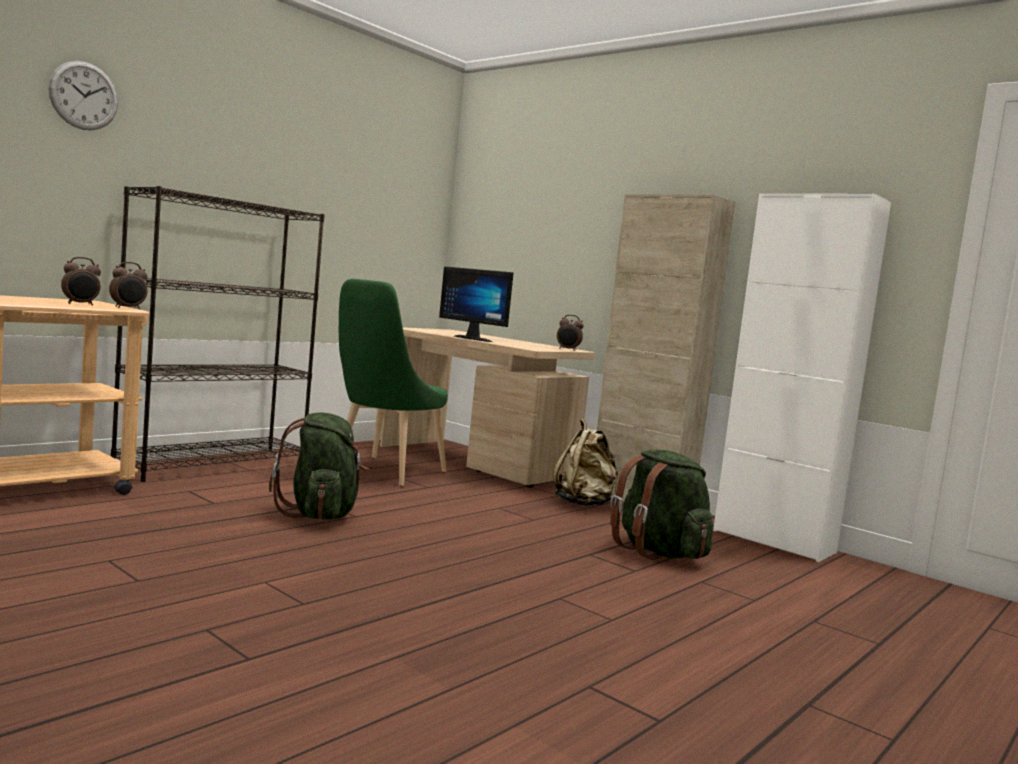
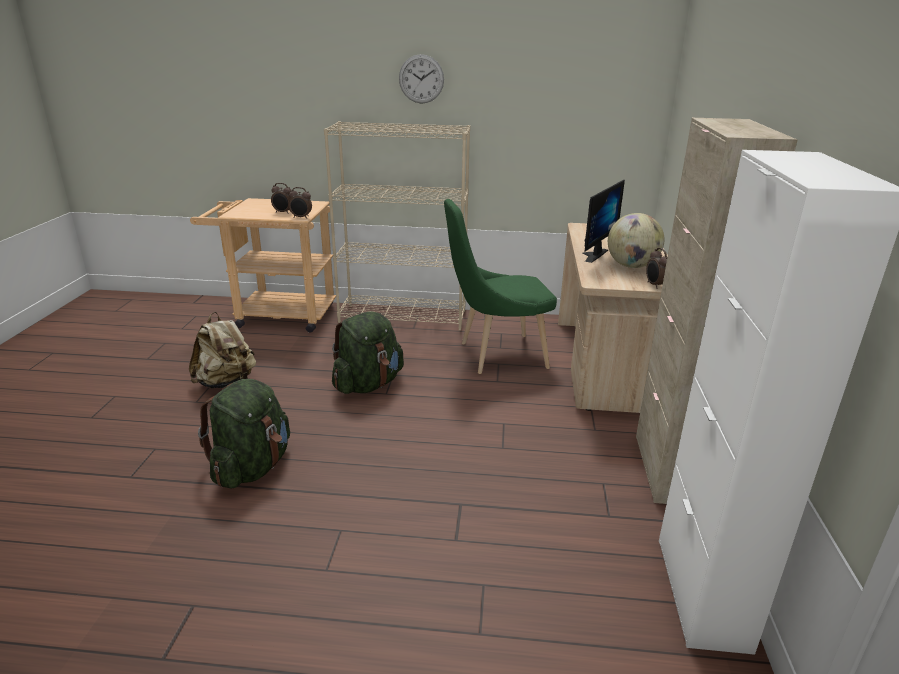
camera: 55 degrees right, 20 degrees up
wall clock [48,61,118,131] -> wall clock moved to [399,54,444,104]
black bookcase [111,186,324,482] -> beige bookcase [324,121,470,331]
monitor [439,266,514,342] -> monitor turned 150 degrees counterclockwise [583,180,625,263]
beige backpack [553,419,618,507] -> beige backpack moved to [189,312,256,389]
green backpack [610,449,713,560] -> green backpack moved to [198,379,290,488]
none -> globe [608,213,664,268]

